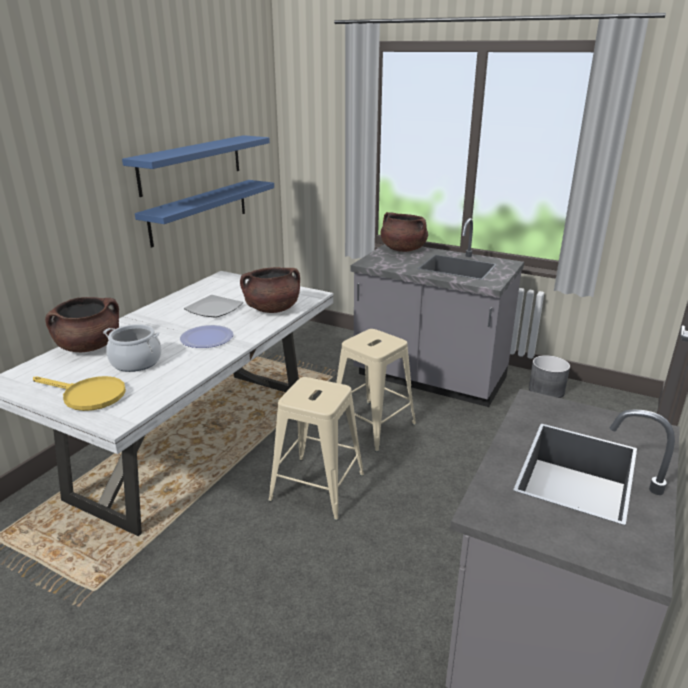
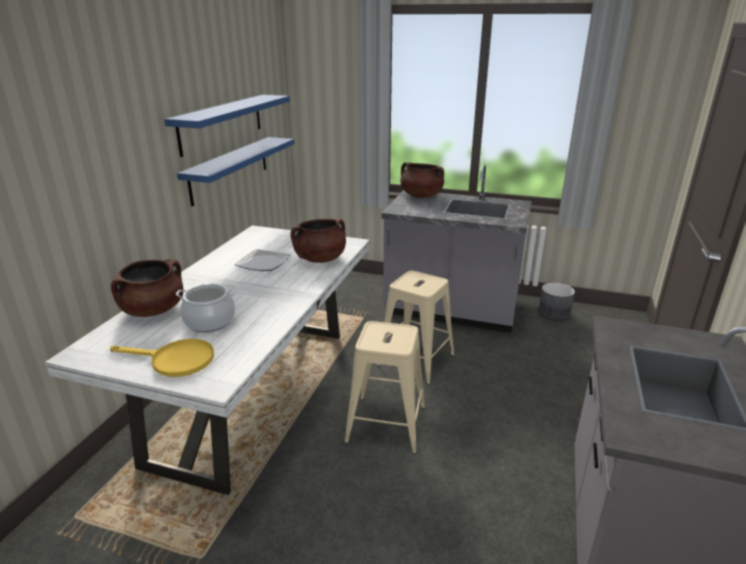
camera: 10 degrees left, 0 degrees up
plate [180,325,233,348] -> none

